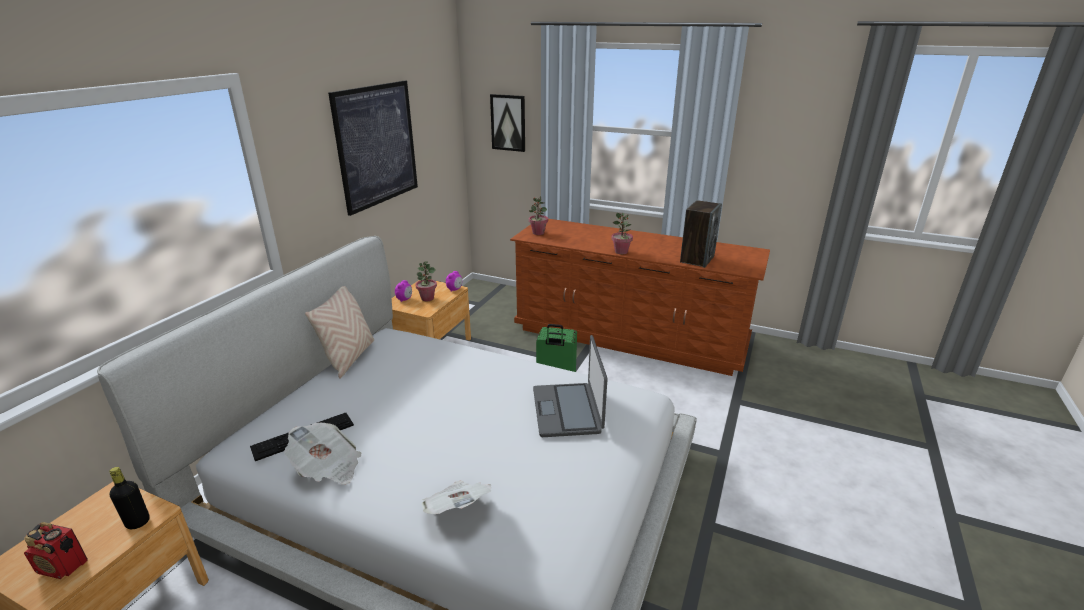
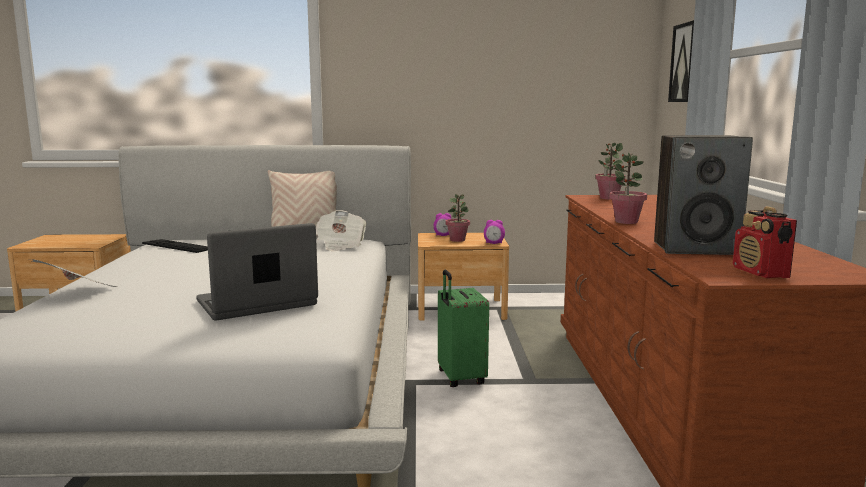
camera: 65 degrees right, 15 degrees down
radio [24,522,88,579] -> radio moved to [733,206,797,278]
black bottle [109,467,150,529] -> none
newspaper [284,423,362,485] -> newspaper moved to [316,210,367,251]
picture [328,81,418,216] -> none

